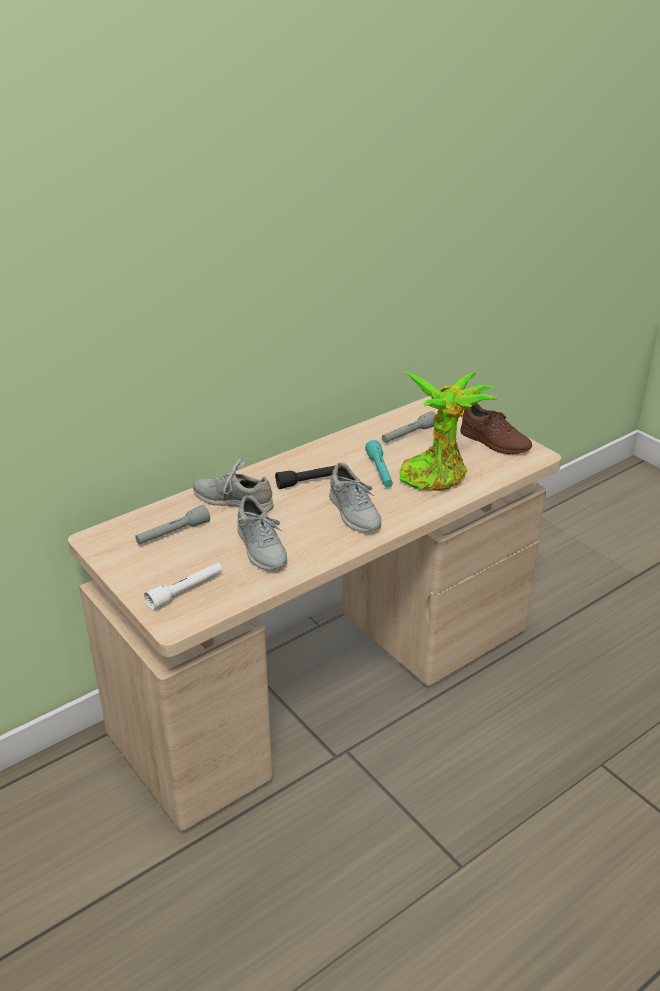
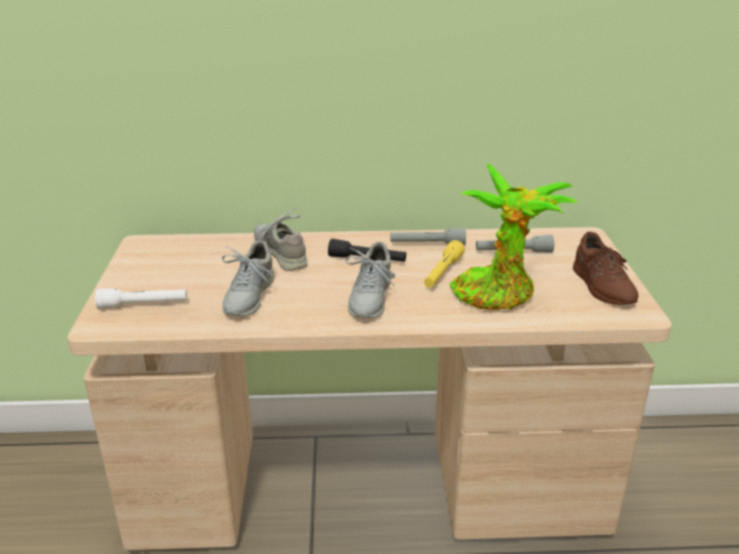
camera: 35 degrees right, 5 degrees down
grey flashlight [135,505,210,545] -> grey flashlight moved to [390,228,466,245]
turquoise flashlight [365,440,393,488] -> yellow flashlight [424,240,465,288]

